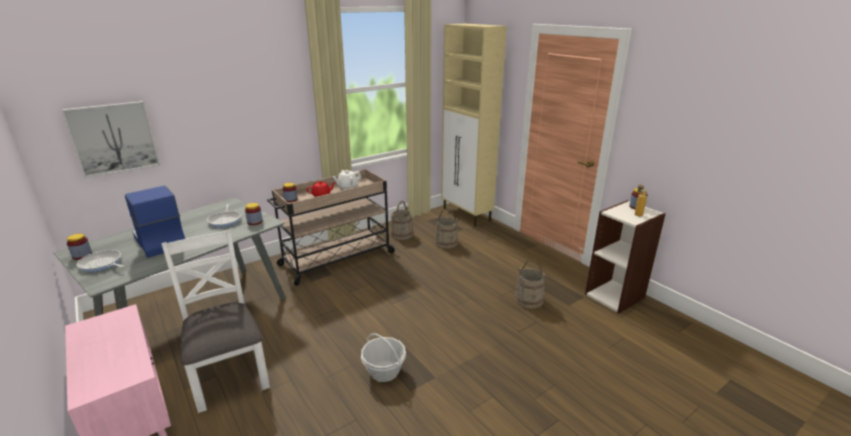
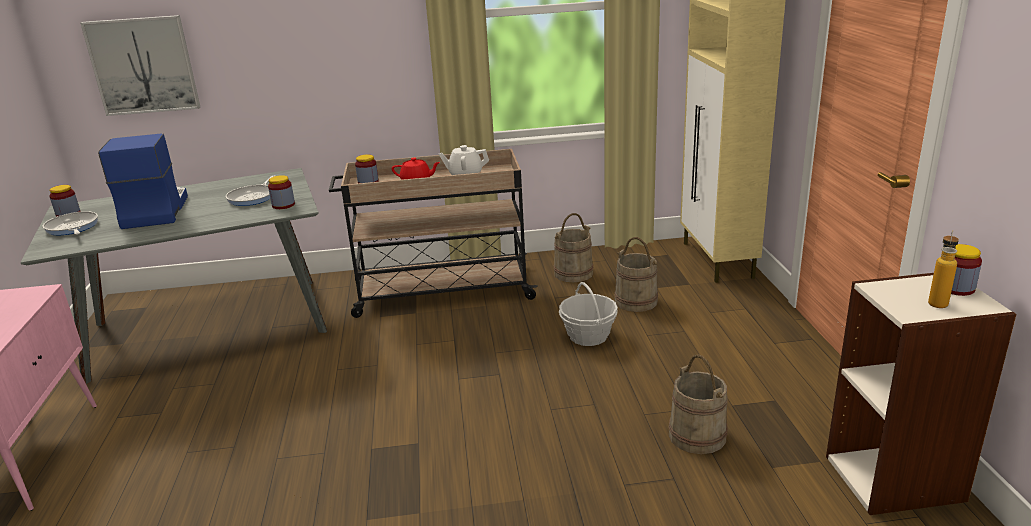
camera: 30 degrees right, 0 degrees up
white chair [161,229,270,413] -> none
basket [361,333,406,382] -> basket moved to [559,282,618,346]

